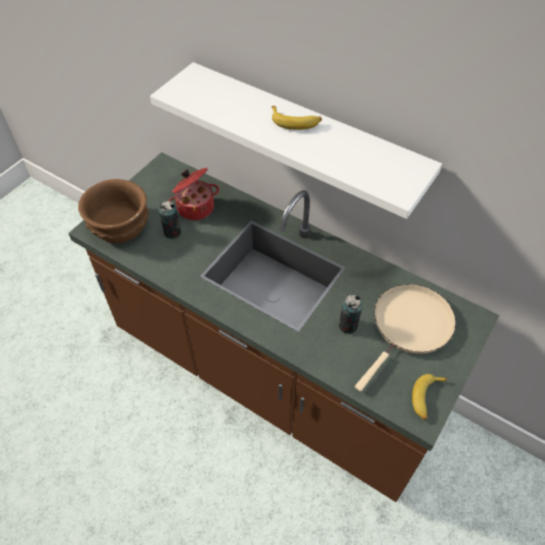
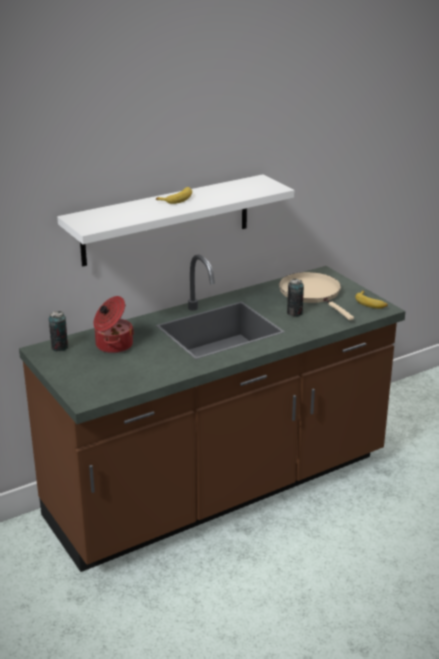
camera: 65 degrees left, 25 degrees down
brown bowl [78,179,149,243] -> none
can [159,201,181,239] -> can moved to [49,311,68,351]

